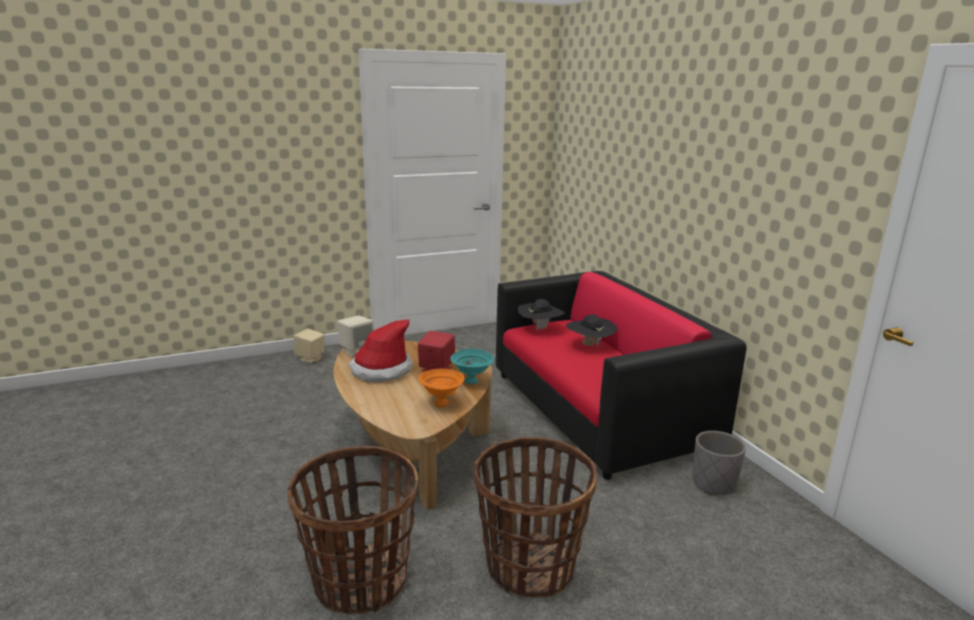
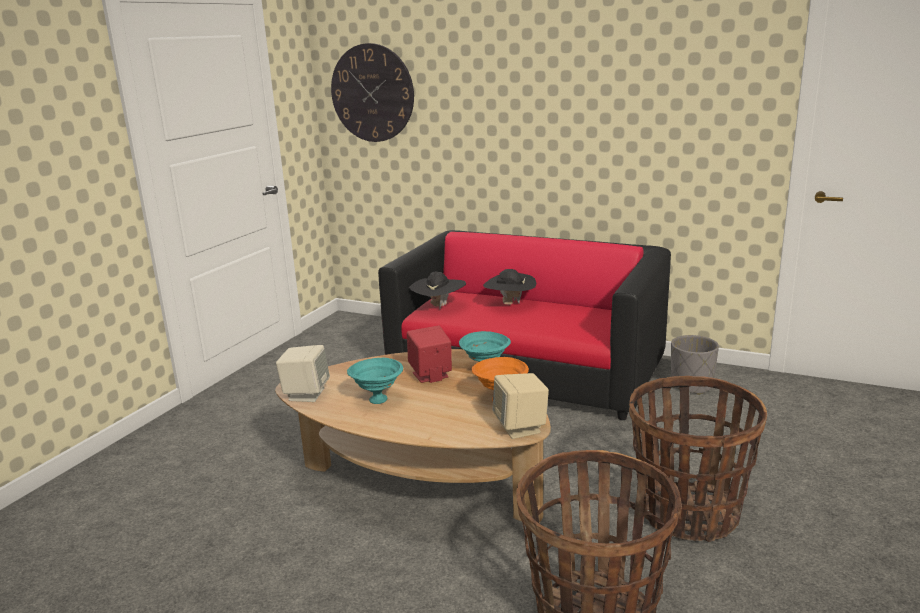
camera: 40 degrees left, 0 degrees up
beige speaker [294,328,325,363] -> beige speaker moved to [492,373,549,439]
hat [349,319,413,383] -> turquoise bowl [347,358,403,404]
none -> wall clock [331,43,414,142]

